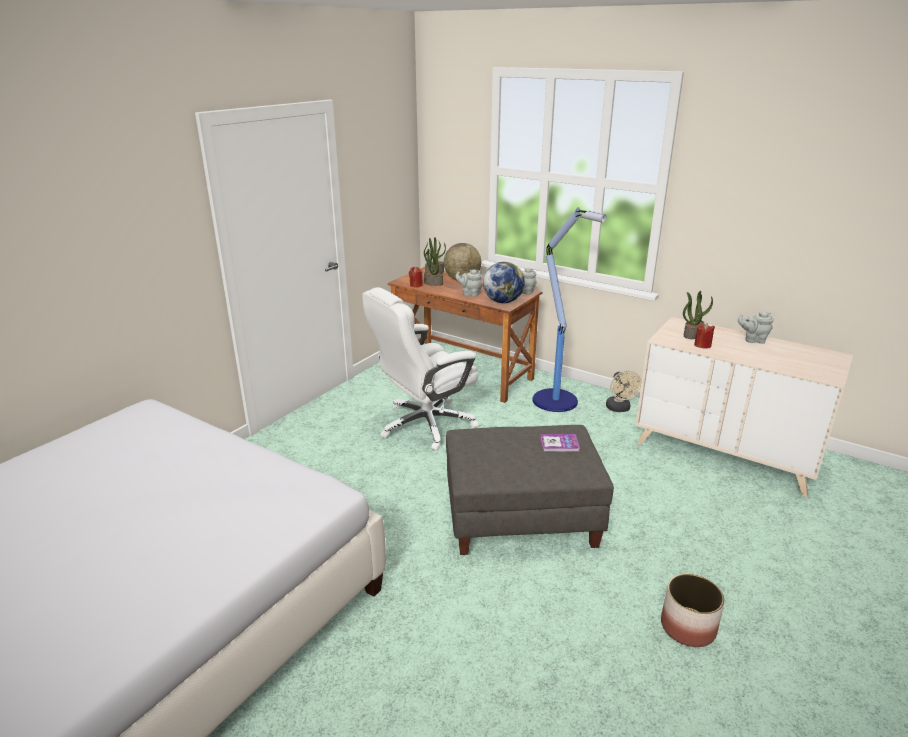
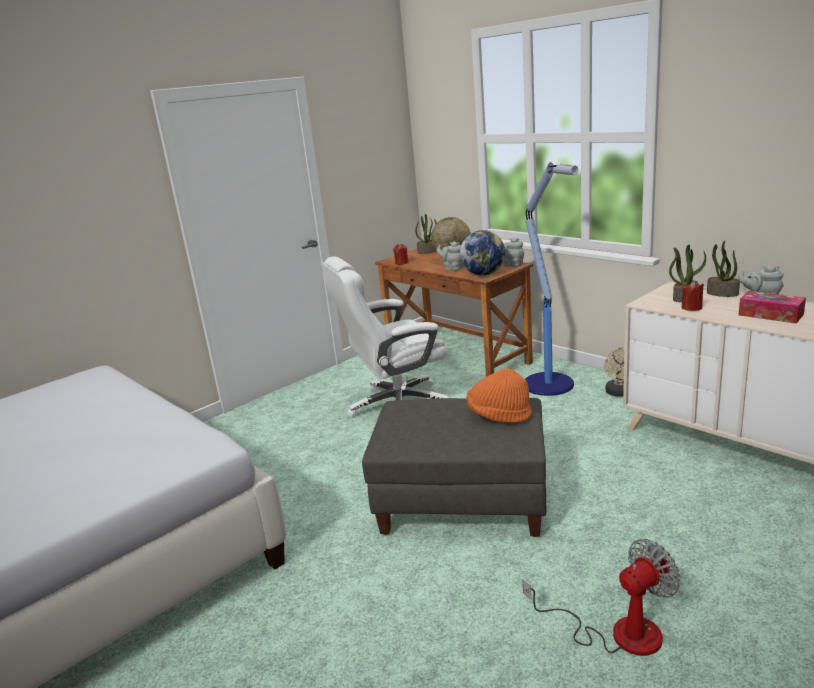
camera: 15 degrees right, 5 degrees down
potted plant [424,247,443,286] -> potted plant moved to [707,240,740,297]
book [540,434,580,452] -> orange hat [467,368,532,423]
planter [661,574,725,647] -> fan [522,539,680,656]
none -> tissue box [739,291,806,323]

